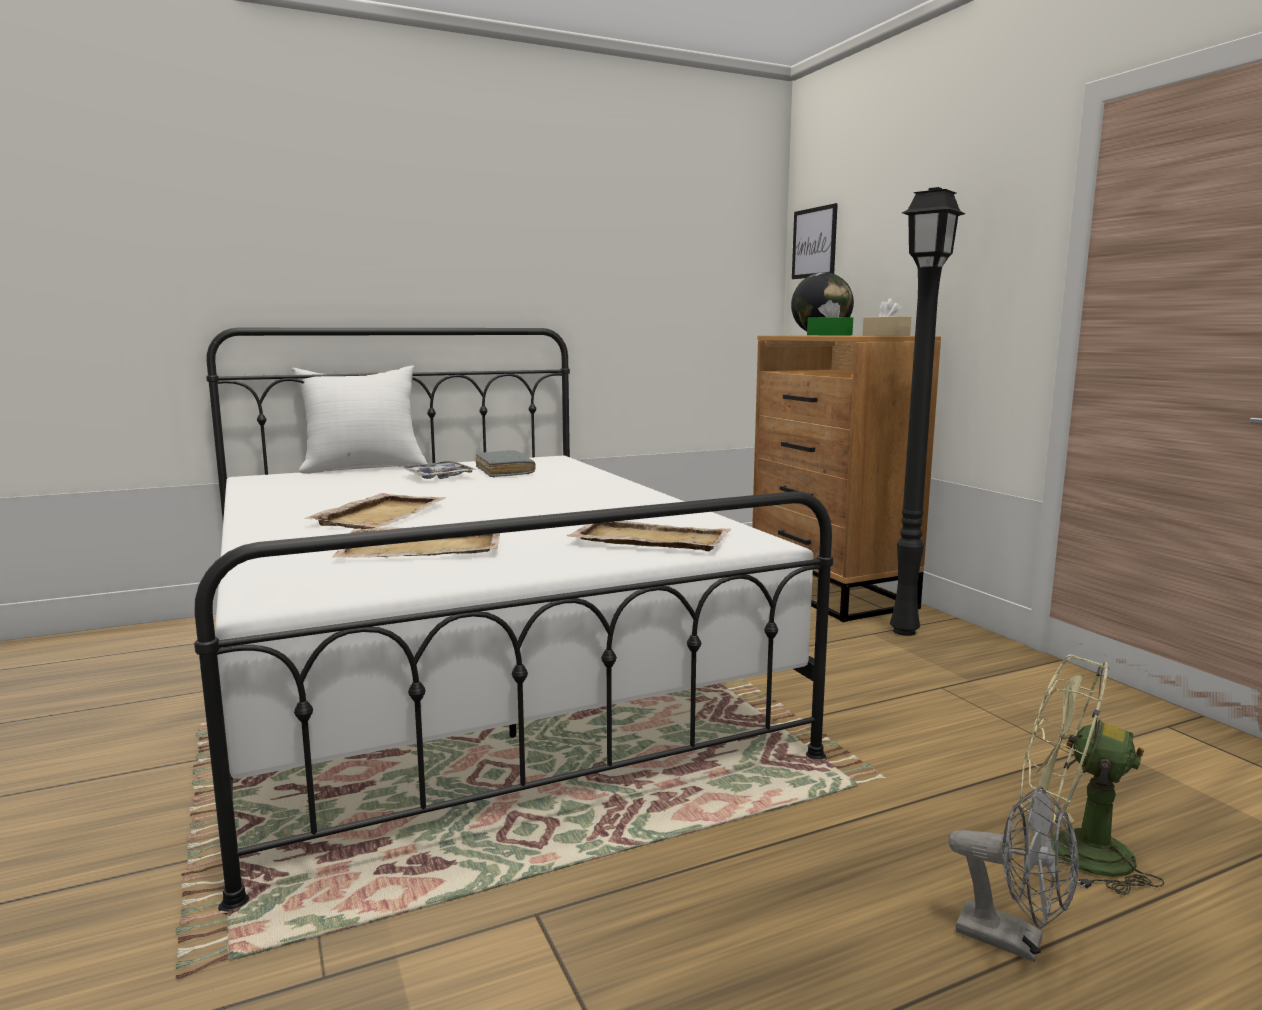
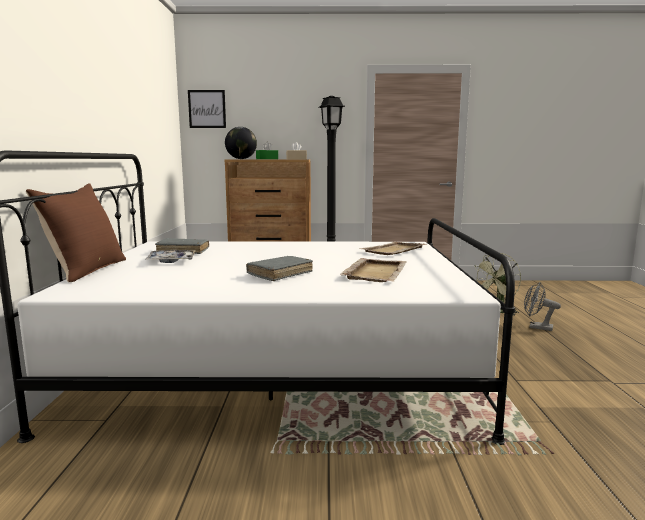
camera: 65 degrees left, 0 degrees up
white pillow [291,365,428,474] -> brown pillow [26,183,126,282]
beige tray [305,493,445,529] -> grey book [246,256,313,281]
grey fan [948,786,1079,962] -> grey fan turned 120 degrees counterclockwise [524,282,561,331]

